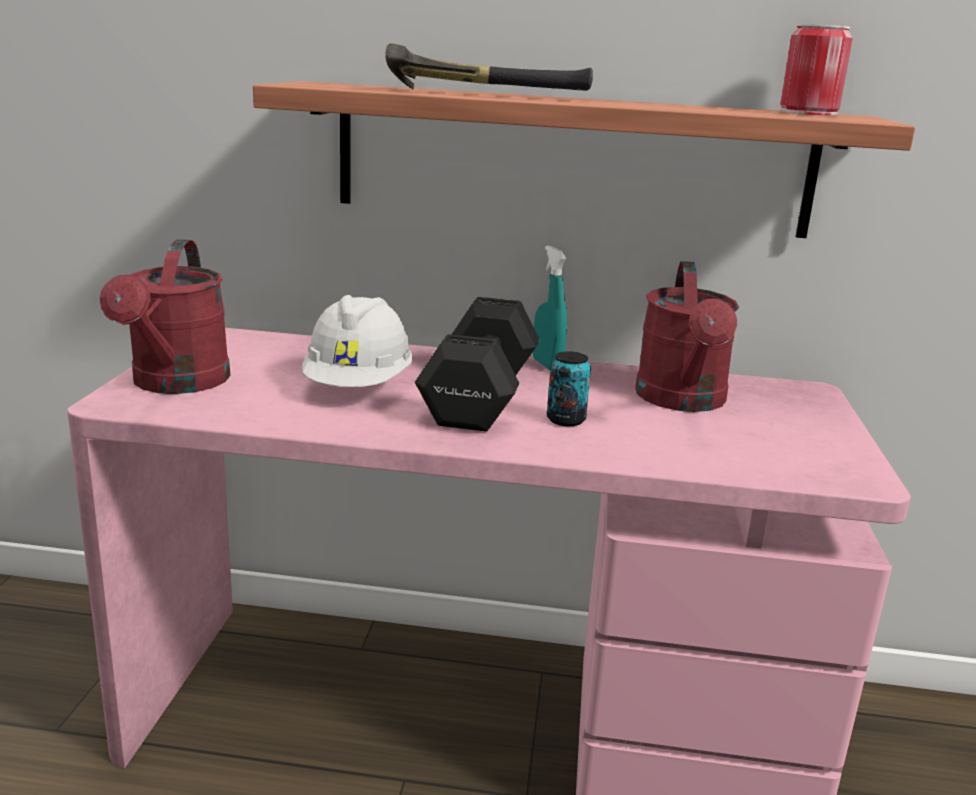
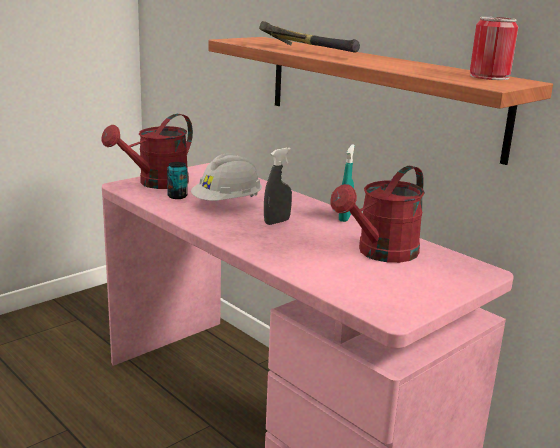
camera: 40 degrees right, 0 degrees up
black dumbbell [415,297,539,432] -> grey spray bottle [264,148,292,225]
can [547,351,591,426] -> can moved to [167,162,188,199]

